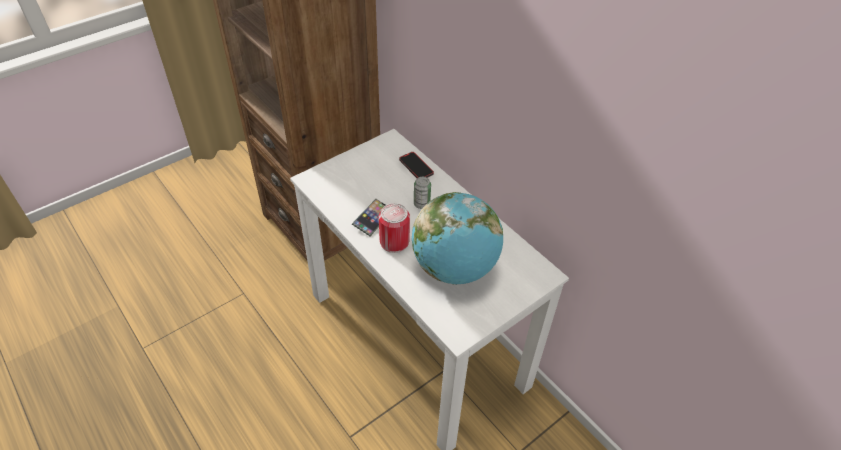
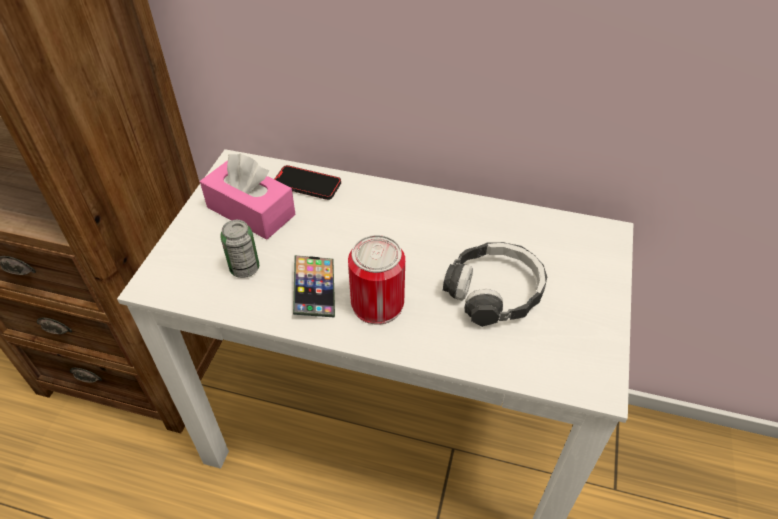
camera: 35 degrees left, 0 degrees up
globe [412,192,503,285] -> headphones [443,242,547,327]
can [414,177,431,209] -> can moved to [220,220,259,278]
none -> pink tissue box [200,154,296,239]

